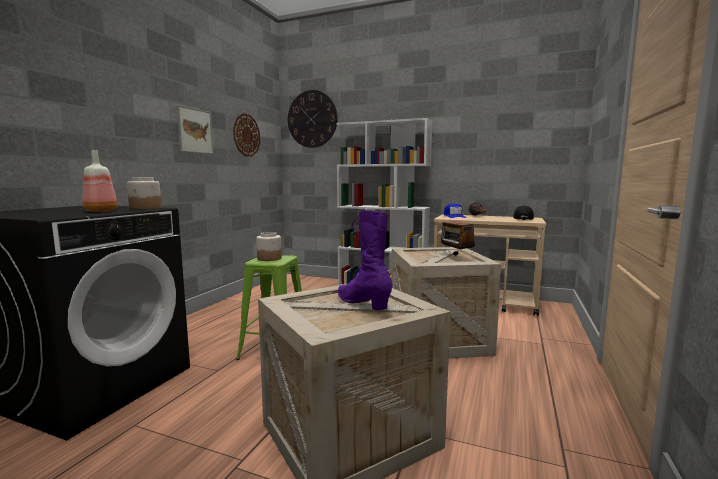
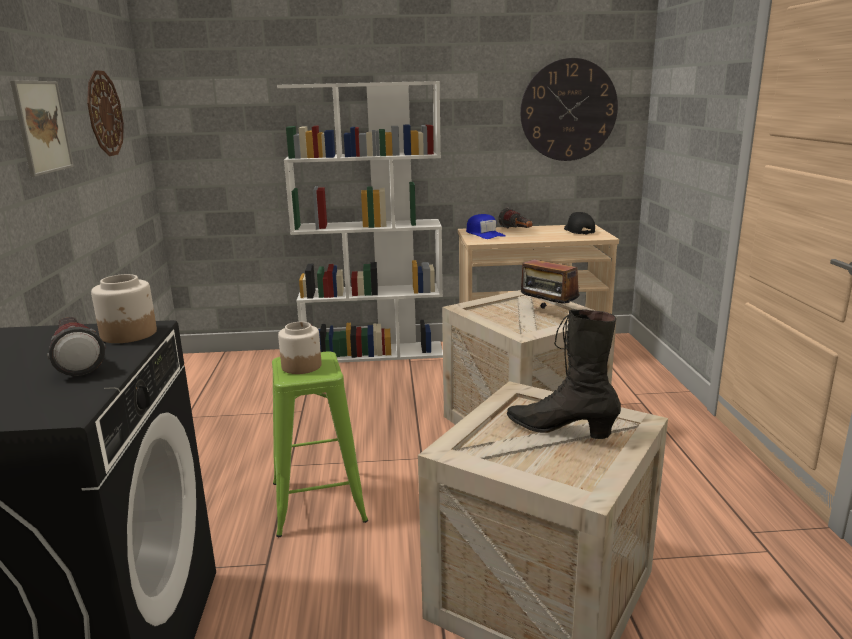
camera: 25 degrees left, 10 degrees up
bottle [83,150,118,212] -> flashlight [47,317,106,376]
wall clock [288,90,338,148] -> wall clock moved to [520,58,618,161]
purple boot [338,210,392,310] -> black boot [507,309,621,439]

